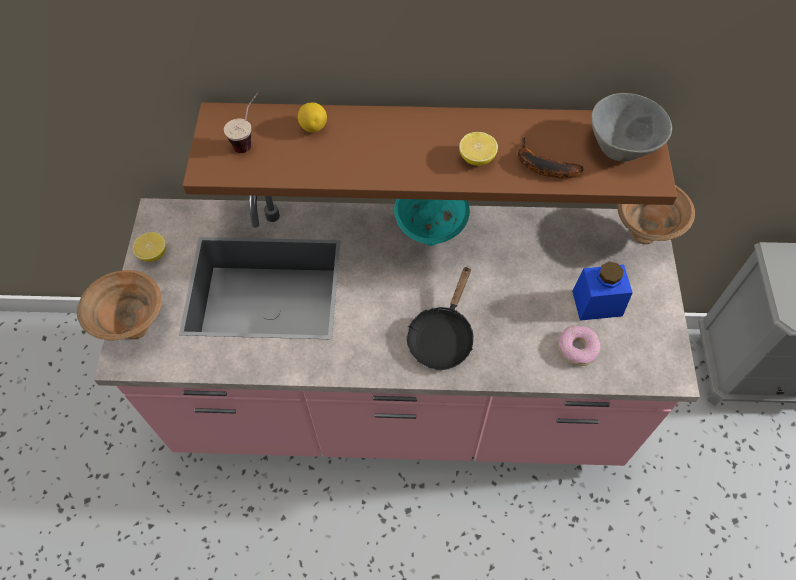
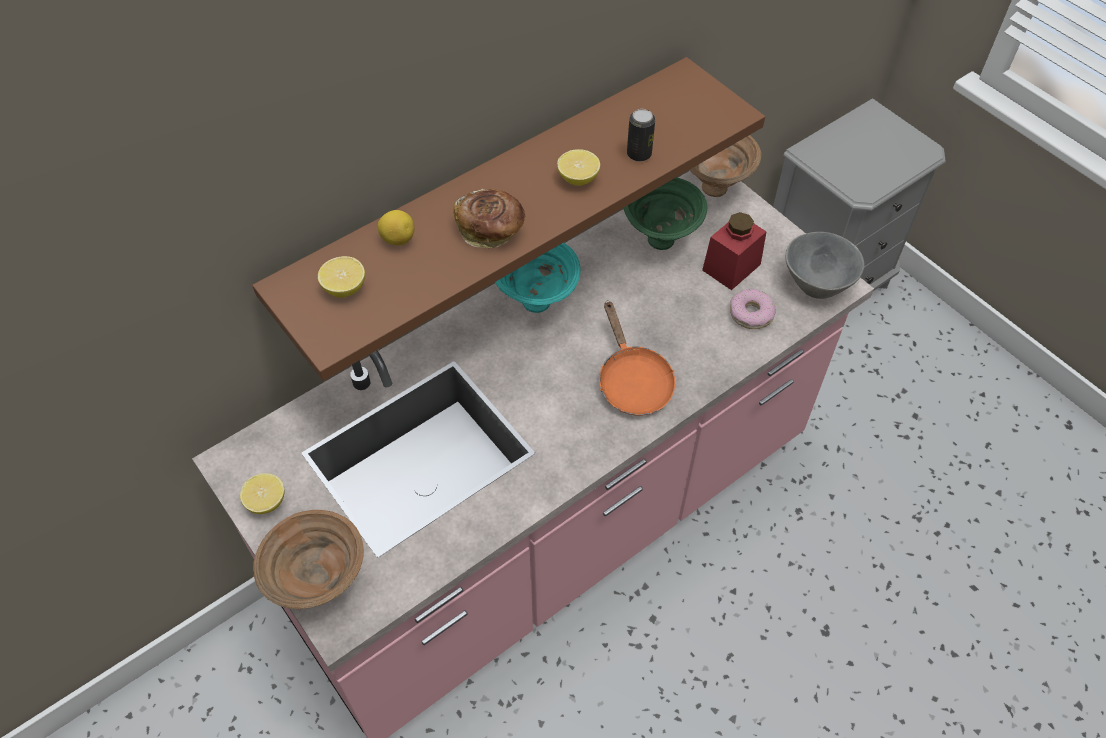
camera: 40 degrees left, 5 degrees down
cup [224,93,258,153] -> lemon [318,256,365,298]
black frying pan [407,266,474,370] -> orange frying pan [599,300,675,416]
banana [518,137,583,178] -> can [627,109,655,162]
blue jar [572,262,633,321] -> red jar [702,212,767,290]
grey bowl [591,93,672,162] -> grey bowl moved to [785,232,864,299]
none -> bread [454,189,525,248]
none -> green bowl [623,177,707,250]

